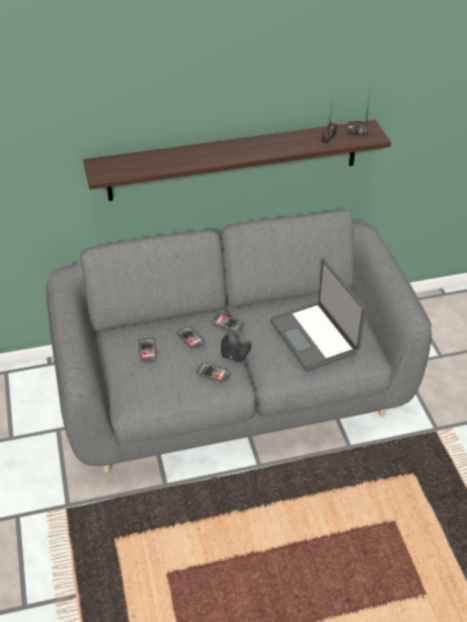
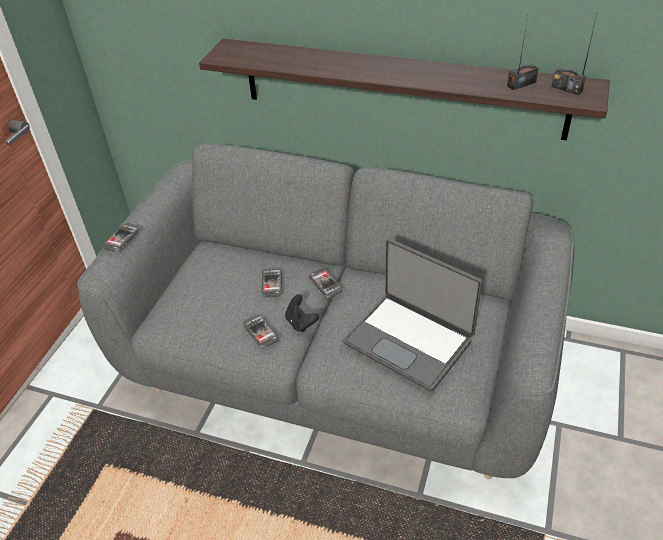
camera: 35 degrees right, 0 degrees up
phone [138,338,157,363] -> phone moved to [103,223,140,252]
laptop [270,260,366,371] -> laptop turned 60 degrees counterclockwise [343,239,482,391]

